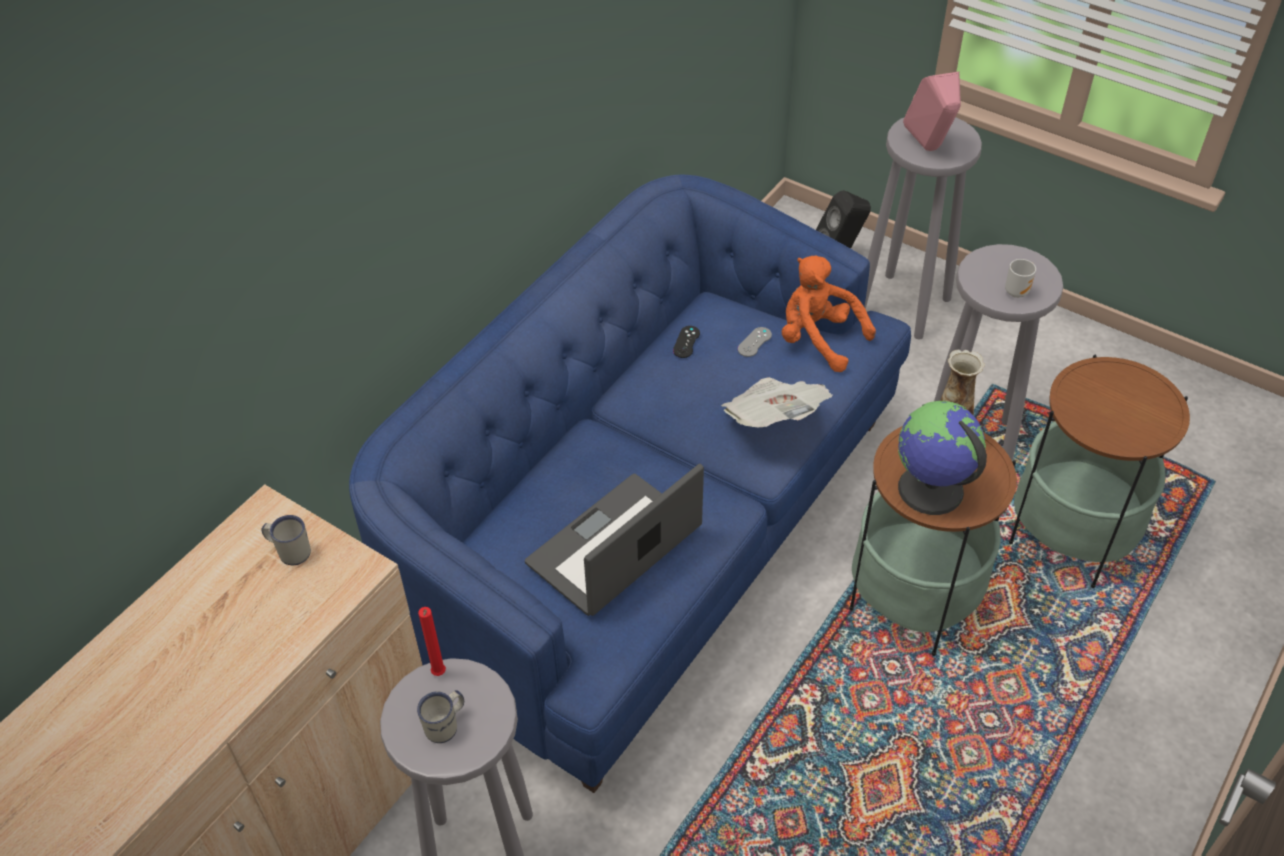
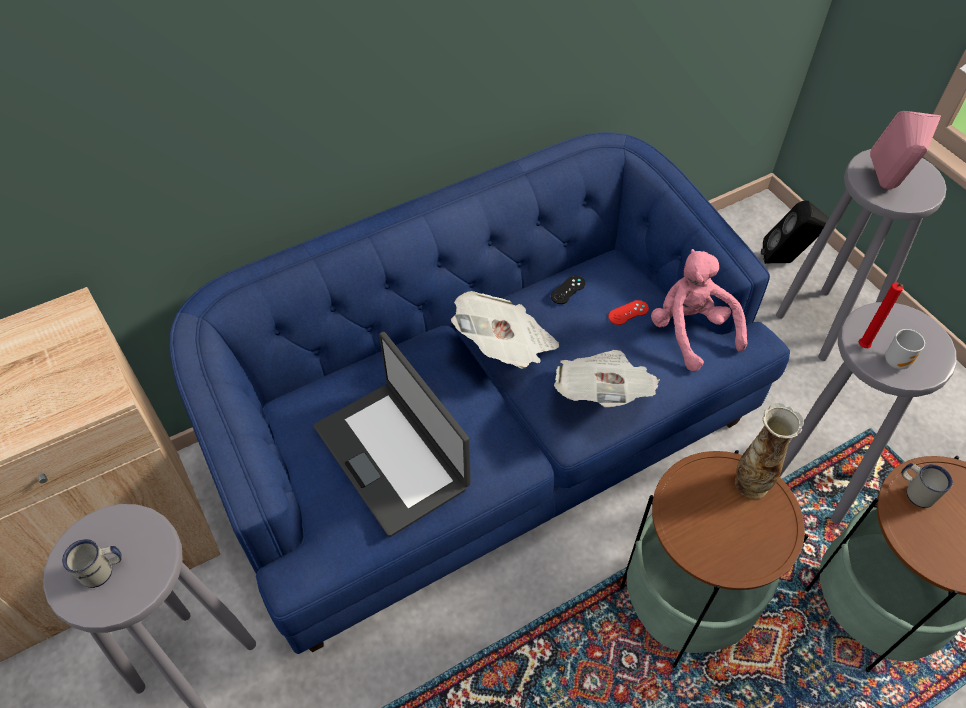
camera: 25 degrees right, 5 degrees up
white mug [261,515,311,565] -> white mug moved to [901,463,953,508]
red candle [418,607,446,676] -> red candle moved to [859,282,903,348]
laptop [525,464,704,616] -> laptop turned 105 degrees counterclockwise [314,332,471,537]
grey game controller [738,327,772,357] -> red game controller [608,300,649,325]
orange plush toy [782,255,876,372] -> pink plush toy [651,249,748,371]
globe [898,401,987,515] -> none
none -> newspaper [451,291,559,368]

